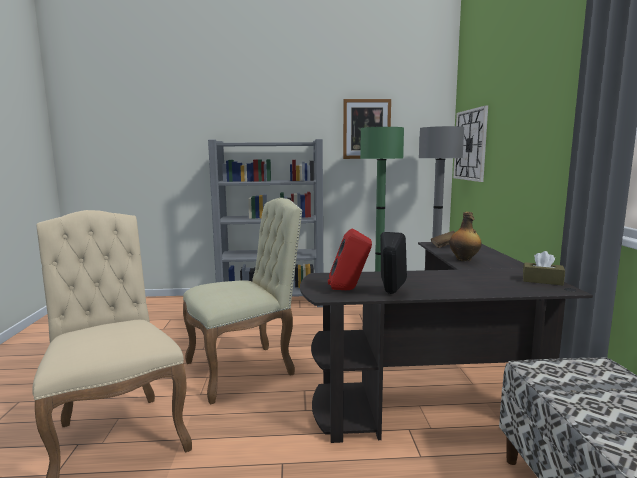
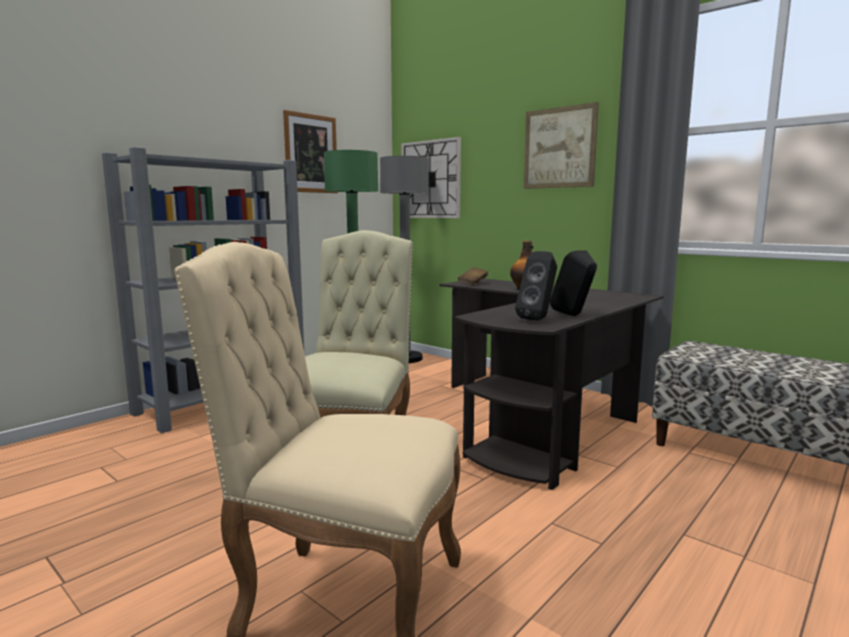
camera: 45 degrees left, 0 degrees up
red speaker [328,229,372,290] -> black speaker [515,251,557,320]
brown tissue box [523,251,565,285] -> none
none -> picture [523,102,599,189]

